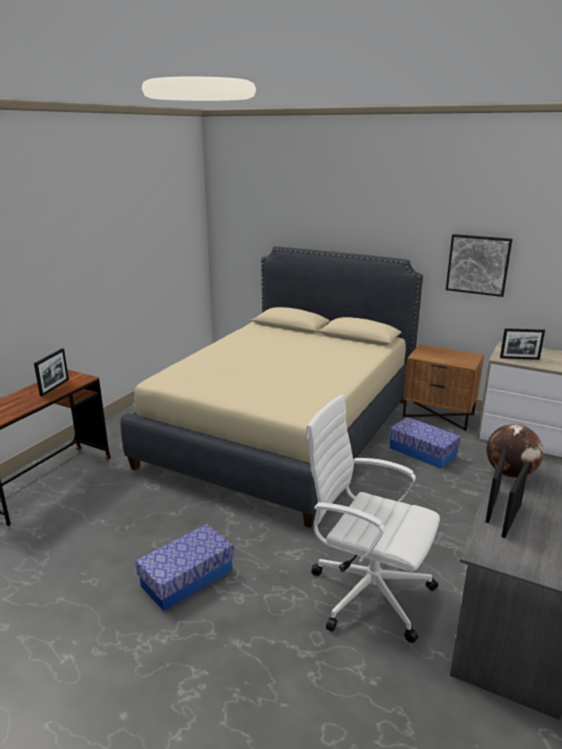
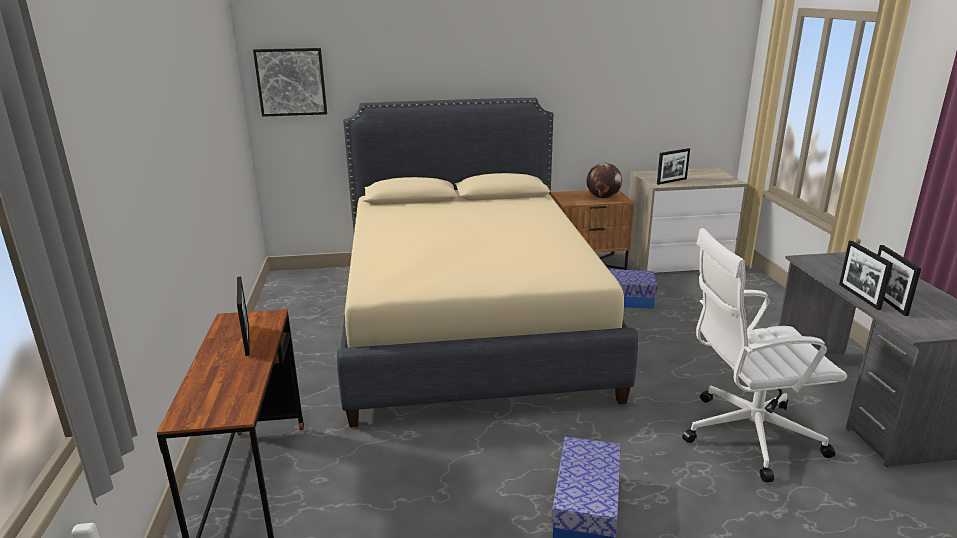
camera: 35 degrees left, 0 degrees up
picture [446,234,512,297] -> picture moved to [253,48,327,117]
globe [487,424,543,478] -> globe moved to [587,163,622,199]

